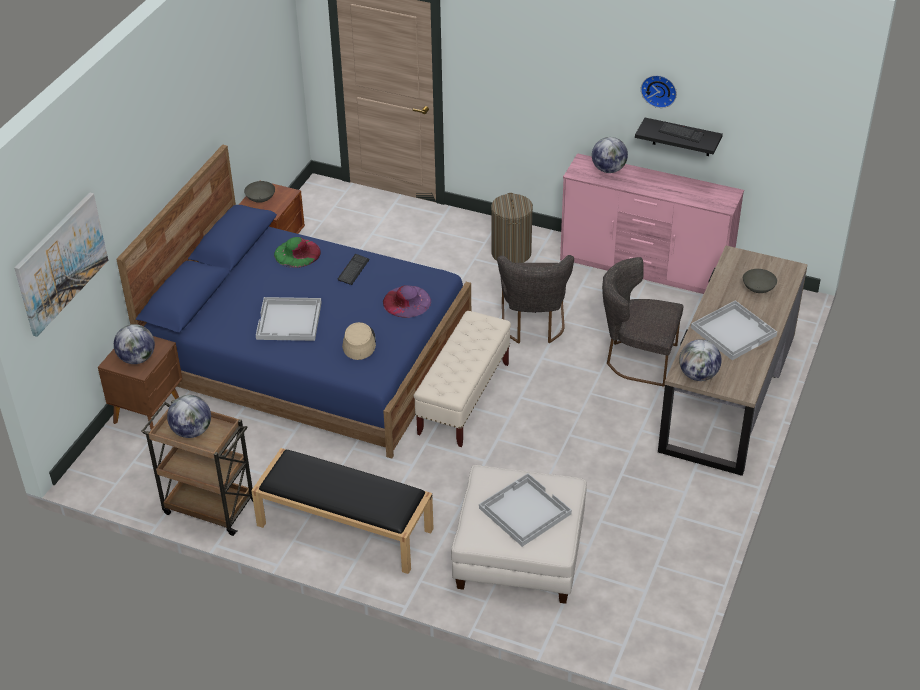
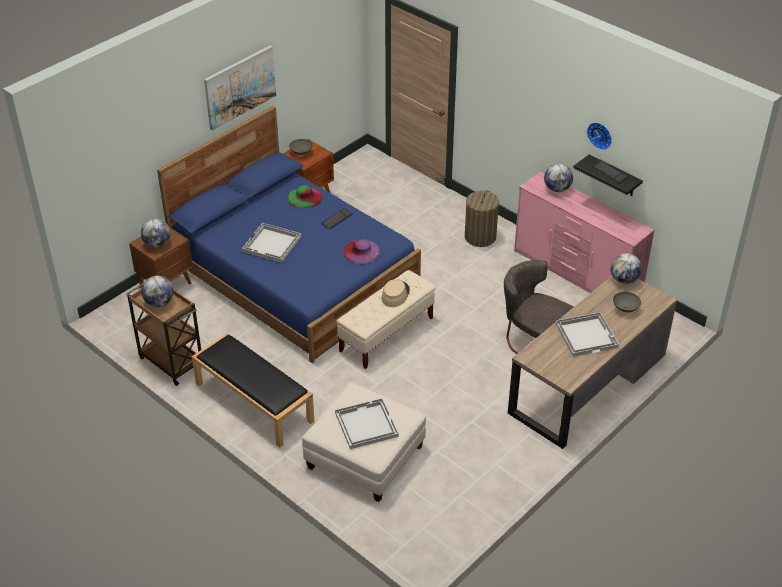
camera: 20 degrees right, 0 degrees up
picture [14,193,108,337] -> picture moved to [204,45,276,130]
beige hat [342,322,376,360] -> beige hat moved to [382,279,410,307]
grey chair [497,255,574,344] -> none
globe [679,339,722,381] -> globe moved to [610,253,642,284]

